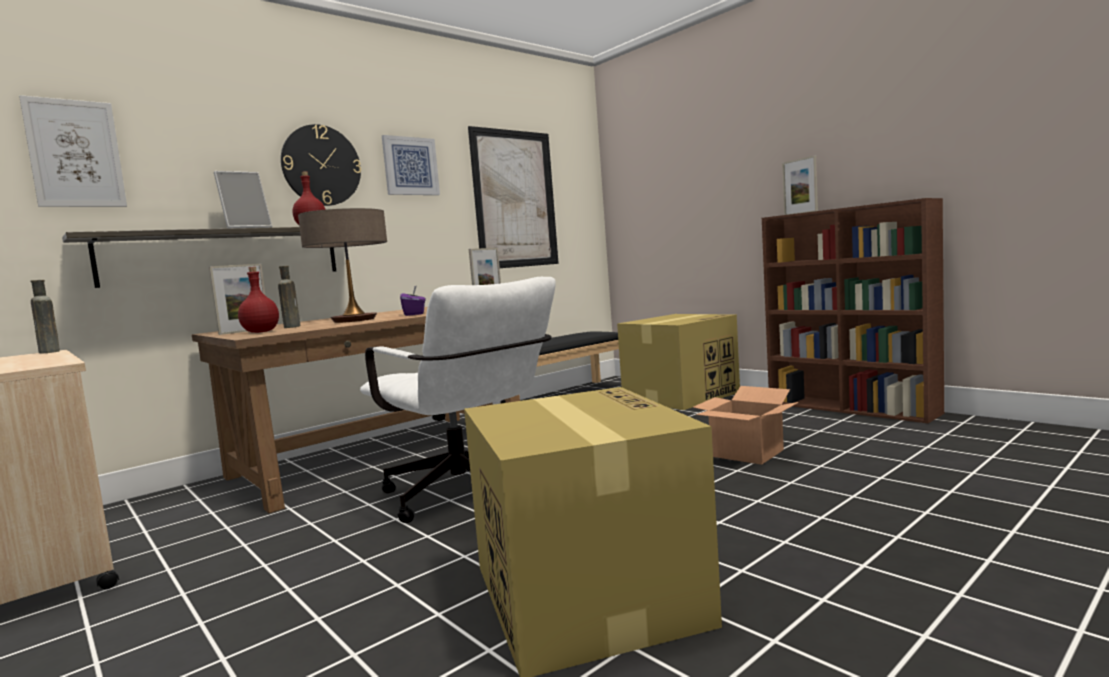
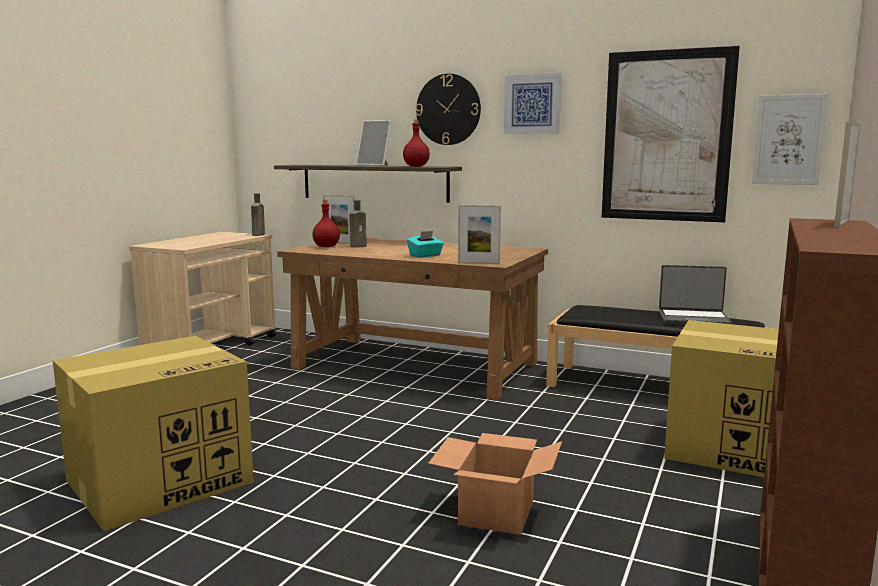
camera: 65 degrees right, 5 degrees up
picture [19,95,127,207] -> picture moved to [752,94,828,185]
table lamp [298,208,387,323] -> none
white office chair [360,277,556,523] -> none
purple tissue box [400,286,426,316] -> turquoise tissue box [407,231,444,257]
none -> laptop [659,265,733,325]

